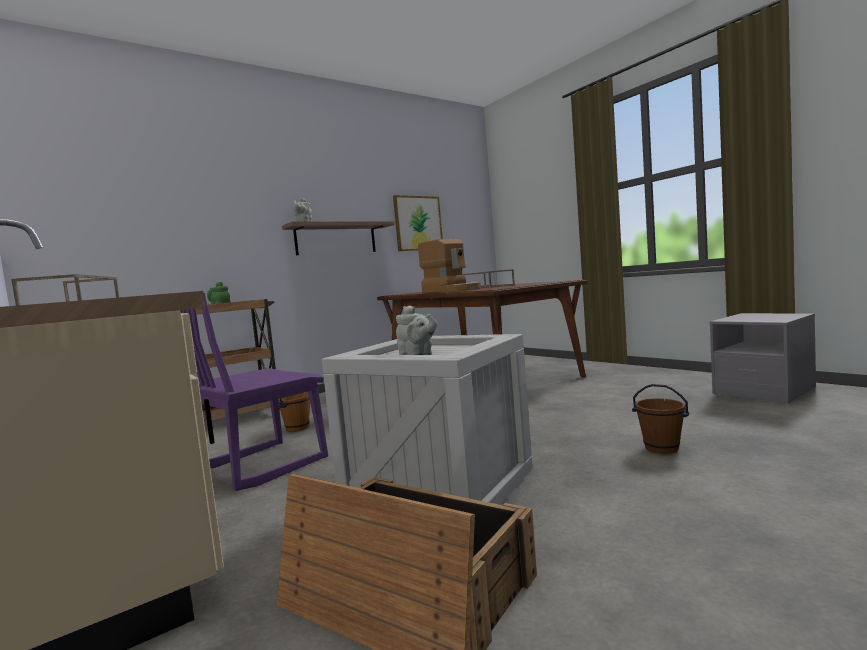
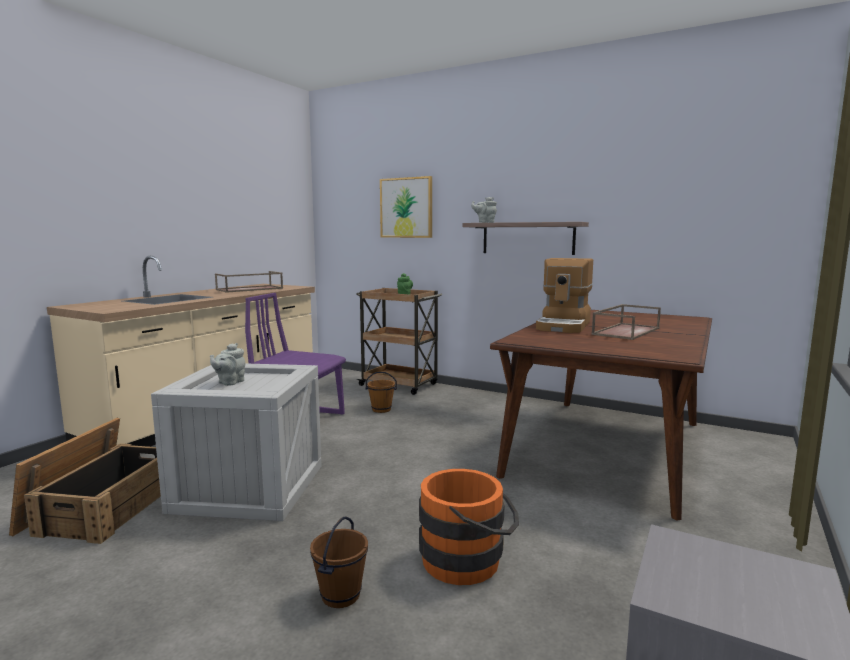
camera: 65 degrees right, 5 degrees up
picture [393,195,443,251] -> picture moved to [380,176,432,238]
none -> orange bucket [419,469,519,585]

